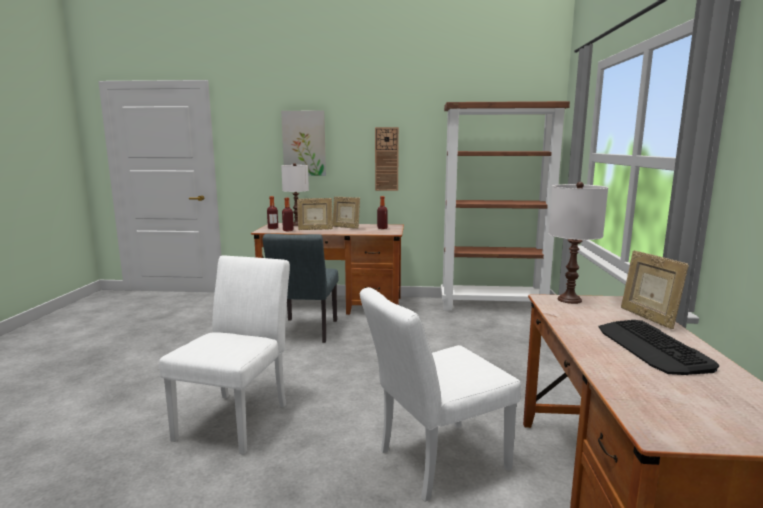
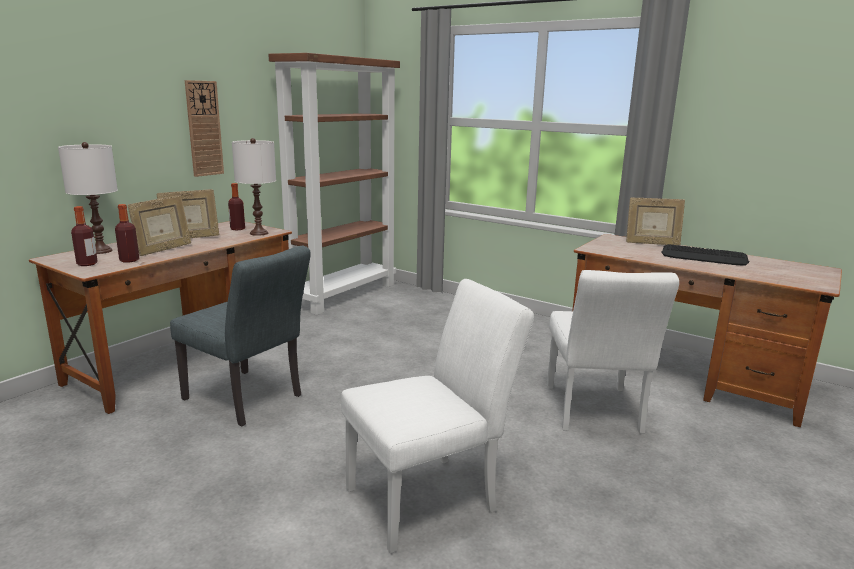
camera: 60 degrees left, 5 degrees up
white chair [159,255,290,455] -> white chair turned 105 degrees clockwise [341,279,534,554]
picture [281,111,326,176] -> none
white table lamp [549,182,608,304] -> white table lamp moved to [232,138,276,236]

